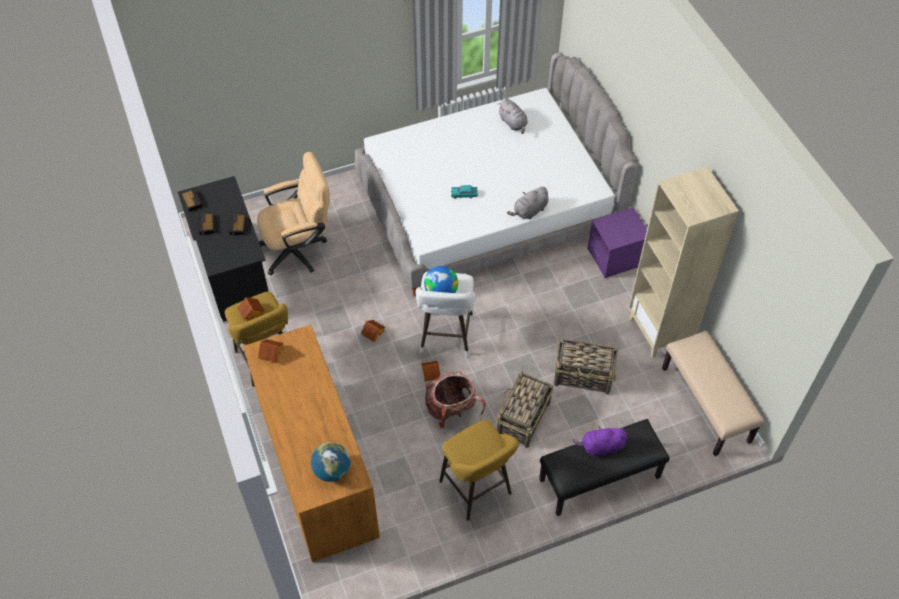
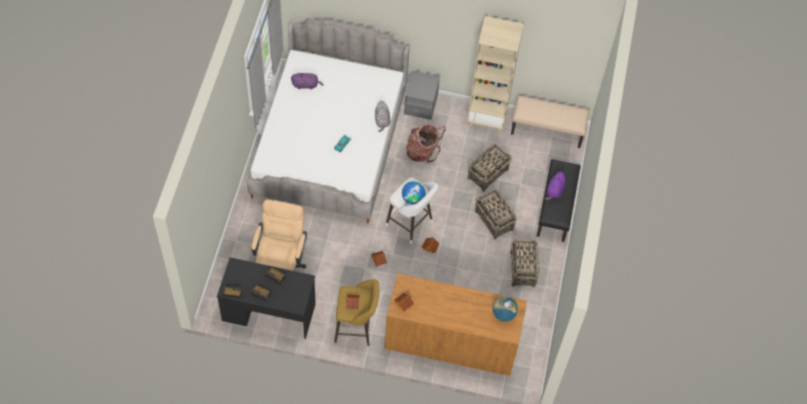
camera: 60 degrees left, 5 degrees up
backpack [425,371,486,428] -> backpack moved to [406,124,446,163]
yellow stool [439,420,519,521] -> basket [510,239,539,287]
grey plush toy [499,98,528,134] -> purple plush toy [291,73,324,89]
purple nightstand [587,207,647,278] -> grey nightstand [404,71,440,120]

